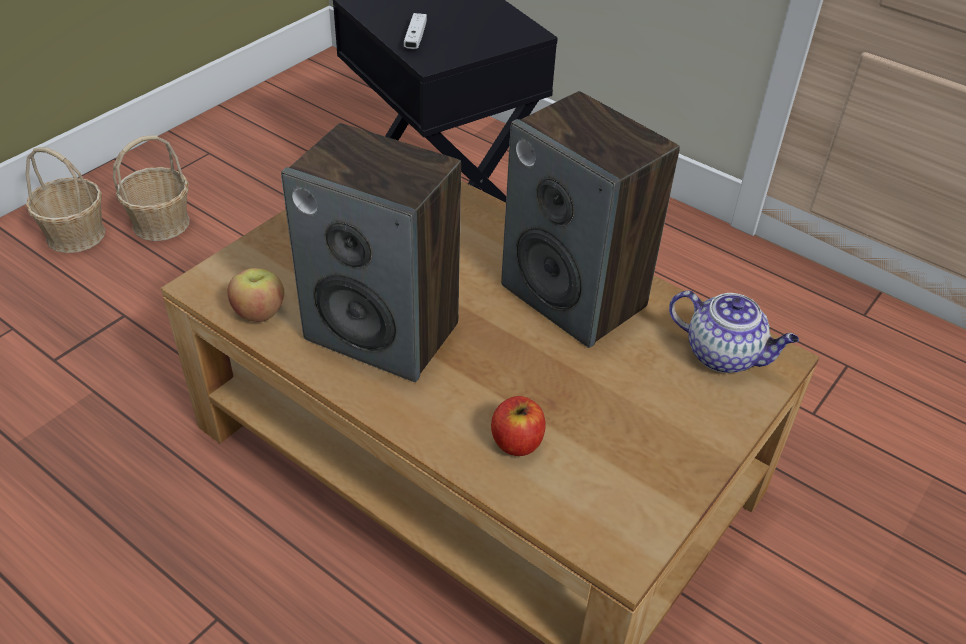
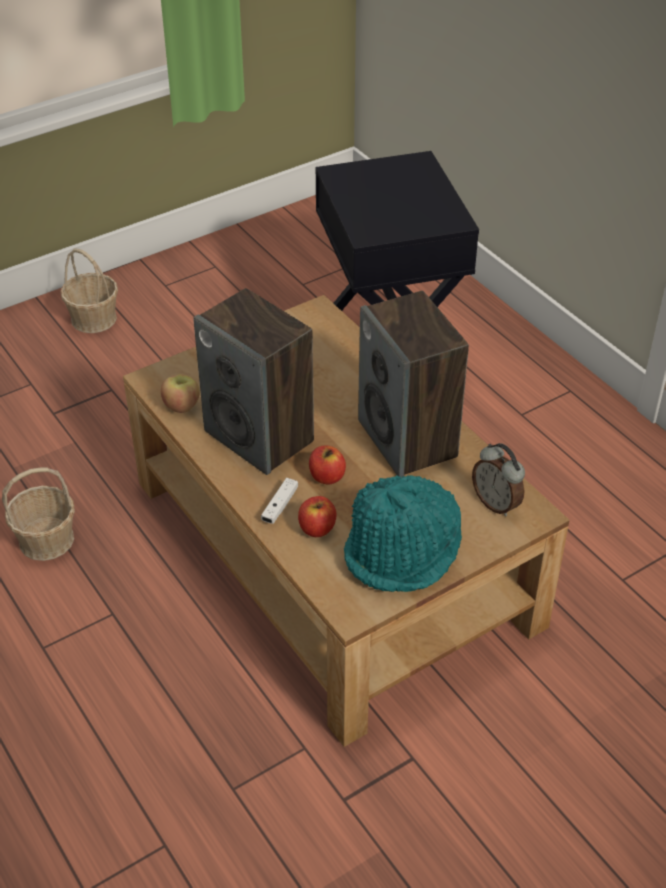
camera: 20 degrees right, 0 degrees up
basket [113,135,190,241] -> basket moved to [2,468,75,561]
white game controller [404,13,427,49] -> white game controller moved to [261,478,298,524]
teapot [669,290,799,373] -> alarm clock [472,443,525,517]
none -> apple [309,446,346,485]
none -> turquoise hat [344,475,462,592]

